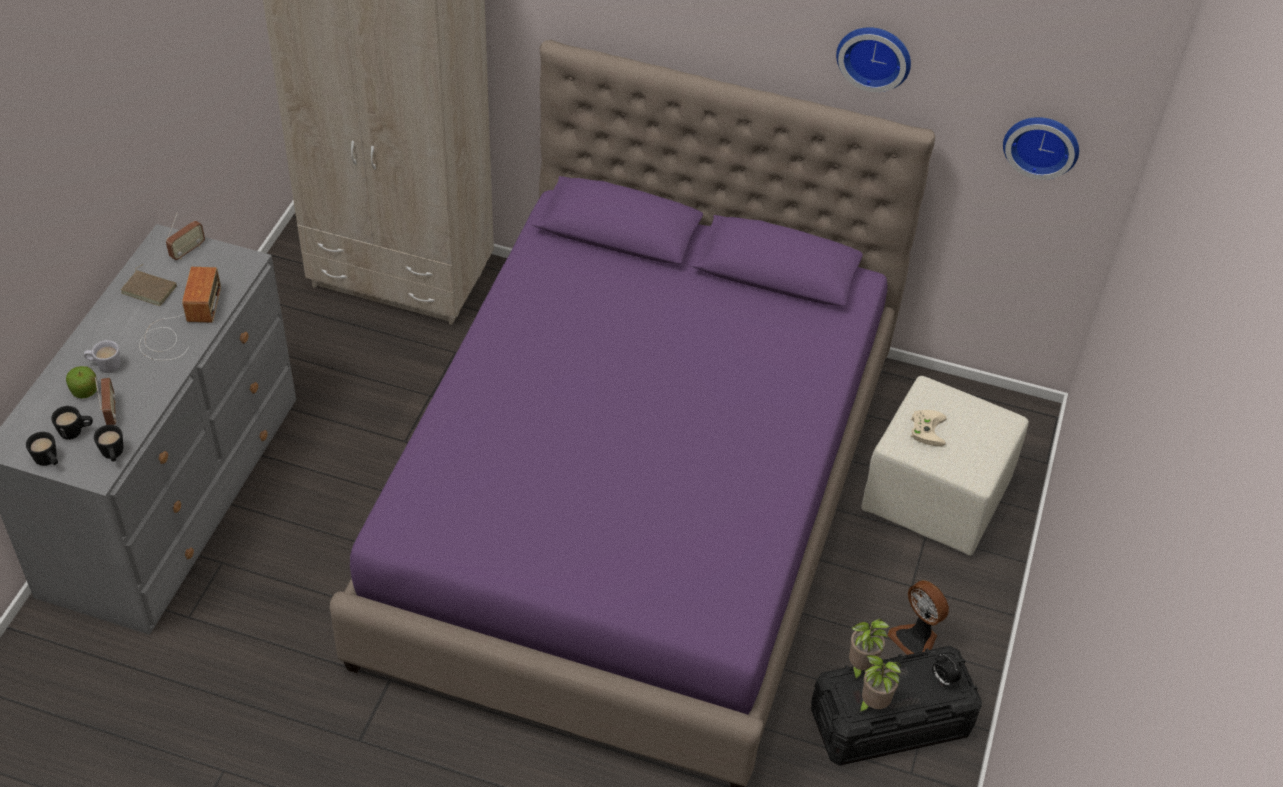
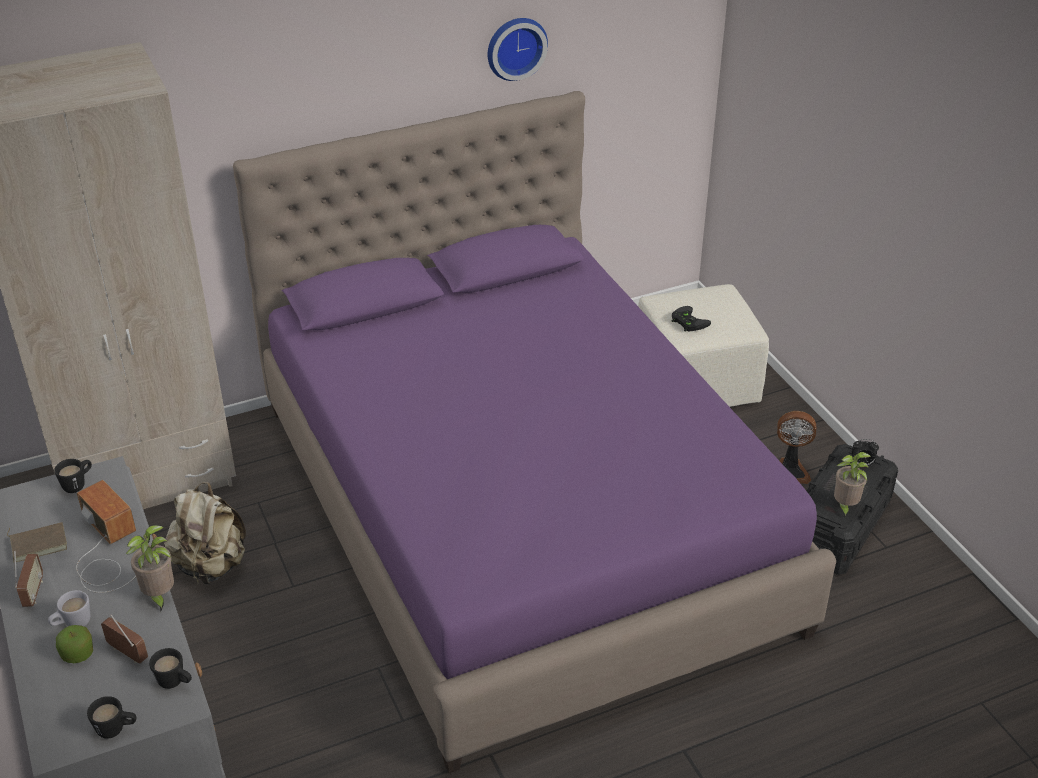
camera: 40 degrees left, 10 degrees down
black mug [51,406,93,440] -> black mug moved to [54,459,92,493]
radio [166,213,205,260] -> radio moved to [14,551,43,607]
potted plant [849,619,889,682] -> potted plant moved to [126,525,174,612]
beige game controller [910,410,947,447] -> black game controller [672,306,711,332]
wall clock [1003,117,1079,180] -> none
none -> beige backpack [164,482,246,584]

